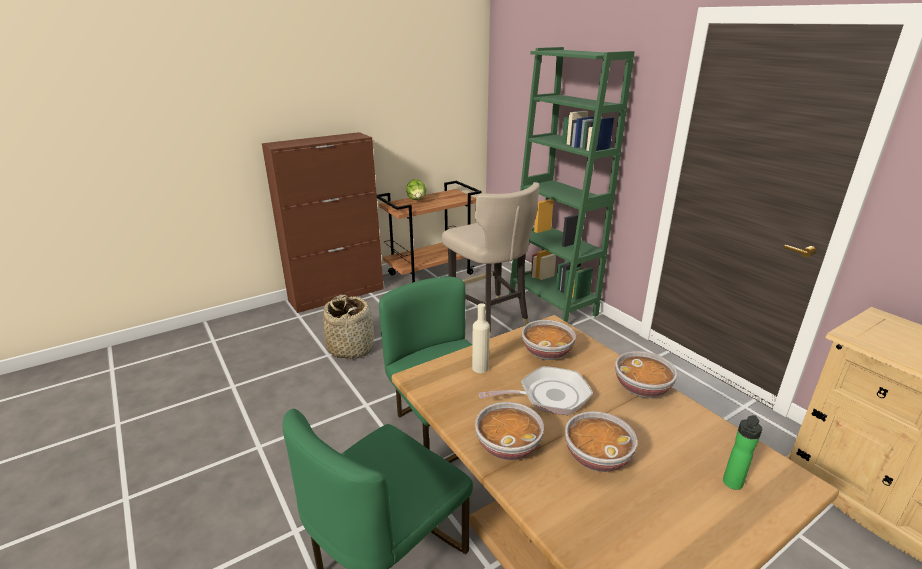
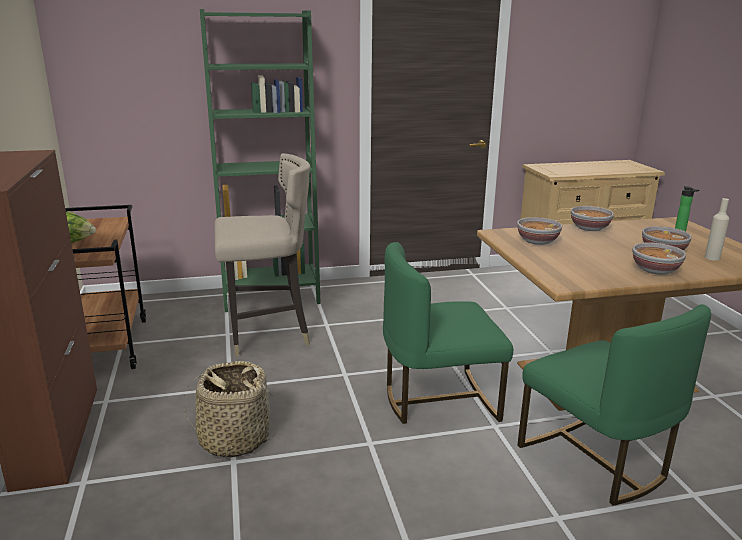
camera: 70 degrees left, 5 degrees down
beige bottle [472,303,490,373] -> beige bottle moved to [705,198,729,261]
frying pan [478,366,593,415] -> none

